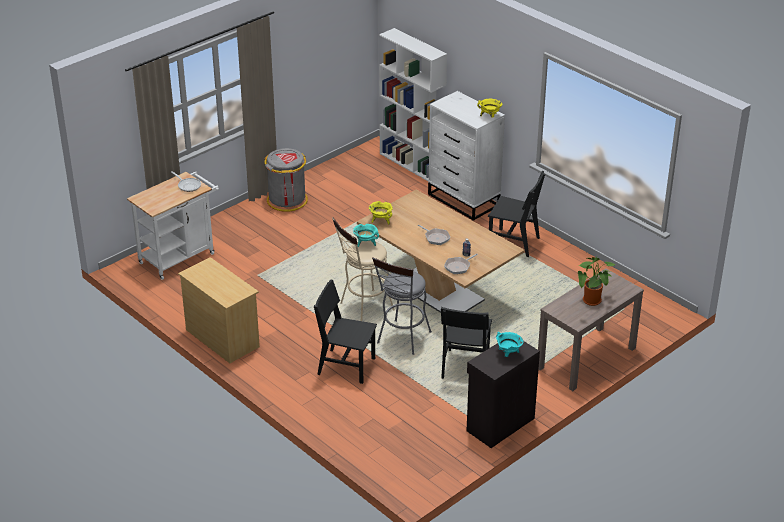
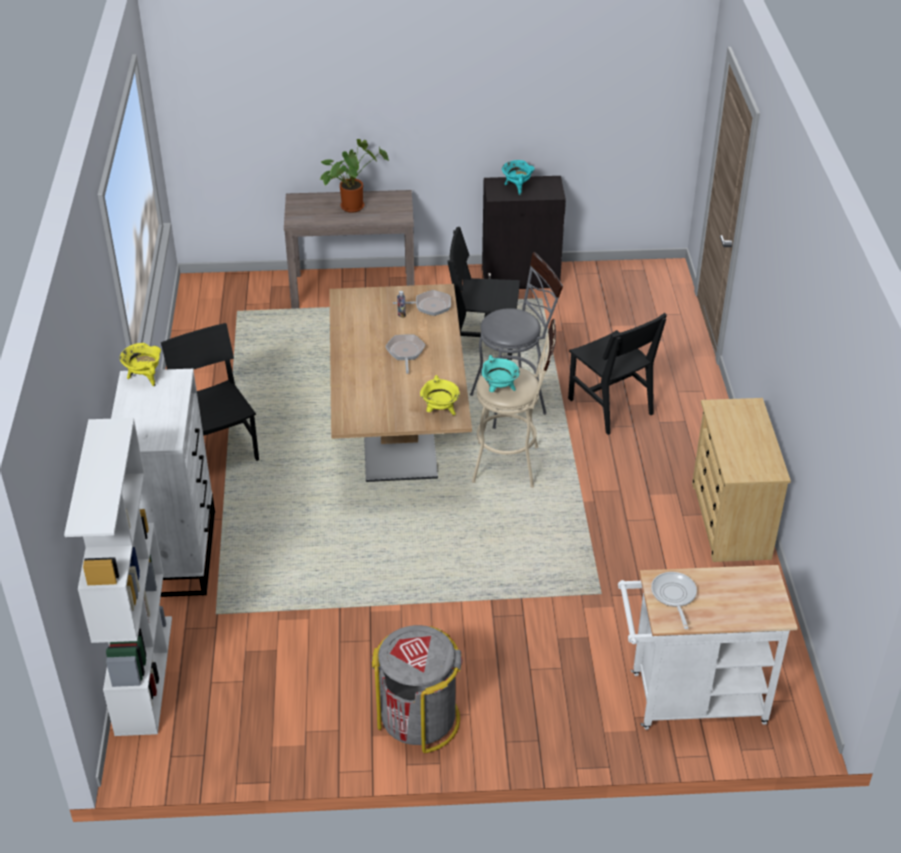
camera: 140 degrees left, 5 degrees up
black chair [441,307,492,379] -> black chair turned 135 degrees counterclockwise [448,227,520,360]

